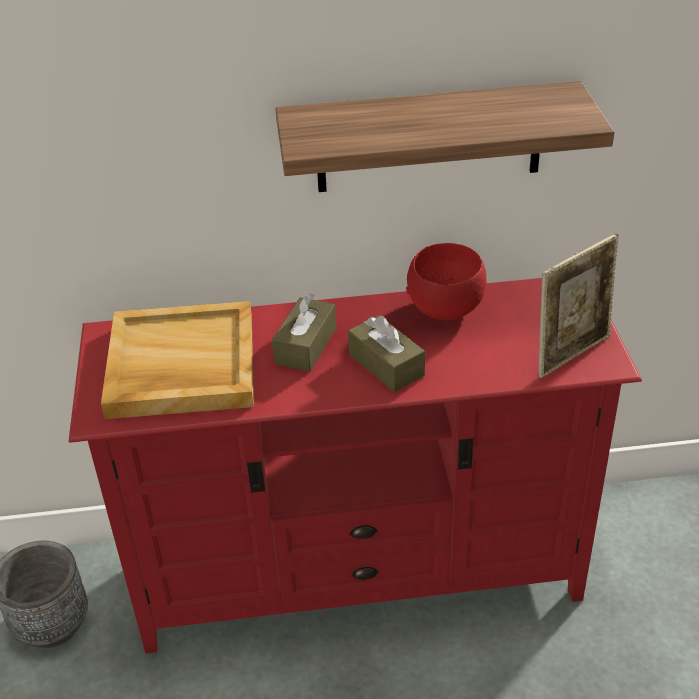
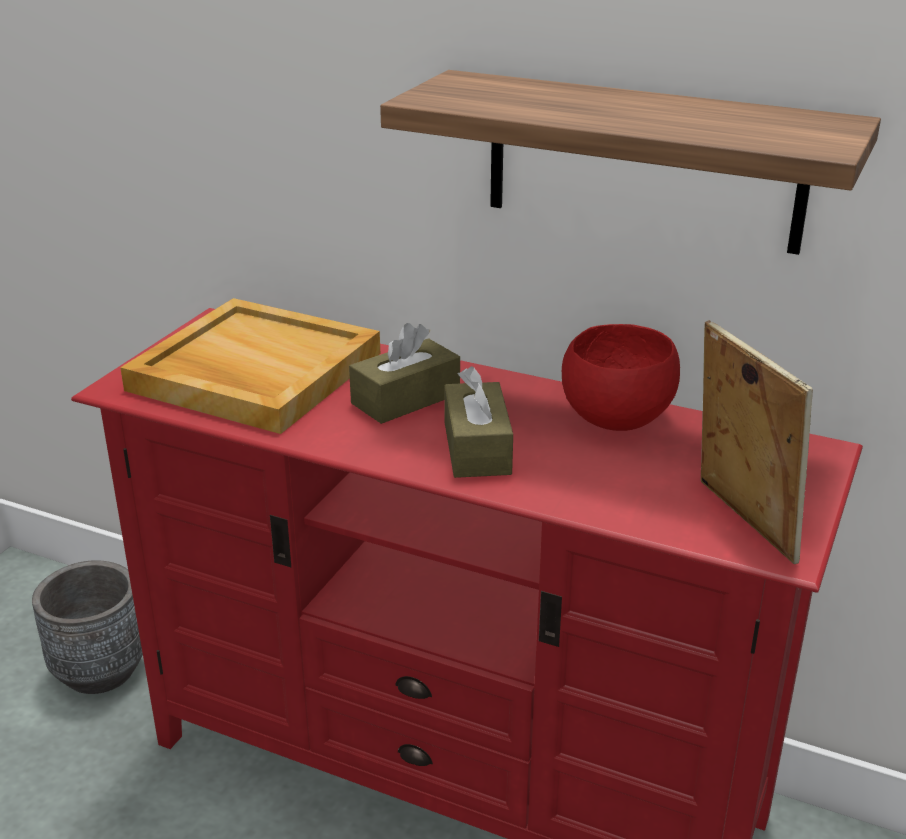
camera: 30 degrees right, 10 degrees down
picture frame [538,234,619,378] -> picture frame turned 105 degrees counterclockwise [701,320,813,564]

